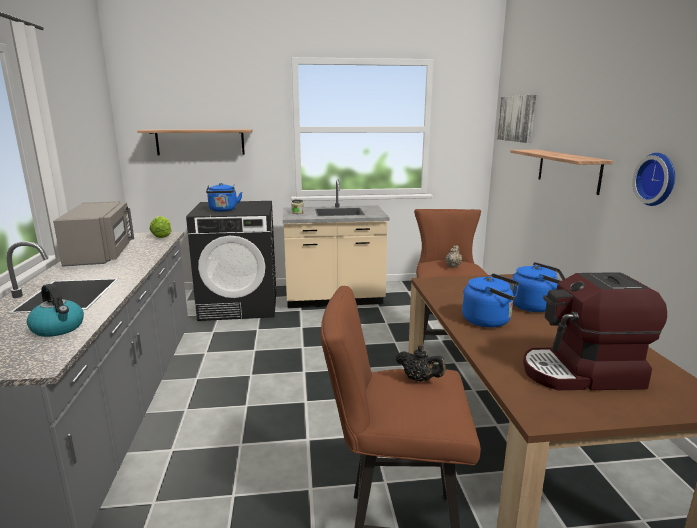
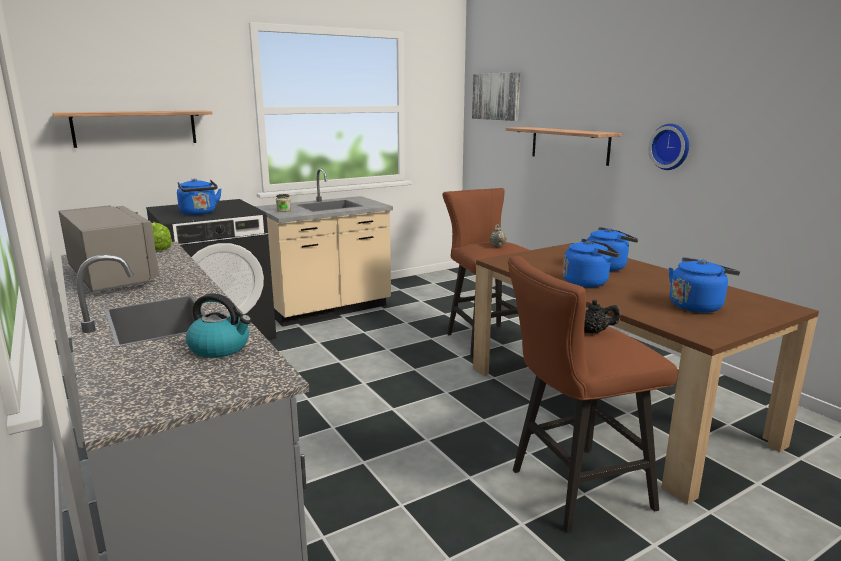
camera: 25 degrees left, 0 degrees up
coffee machine [523,272,667,390] -> blue kettle [669,257,740,313]

